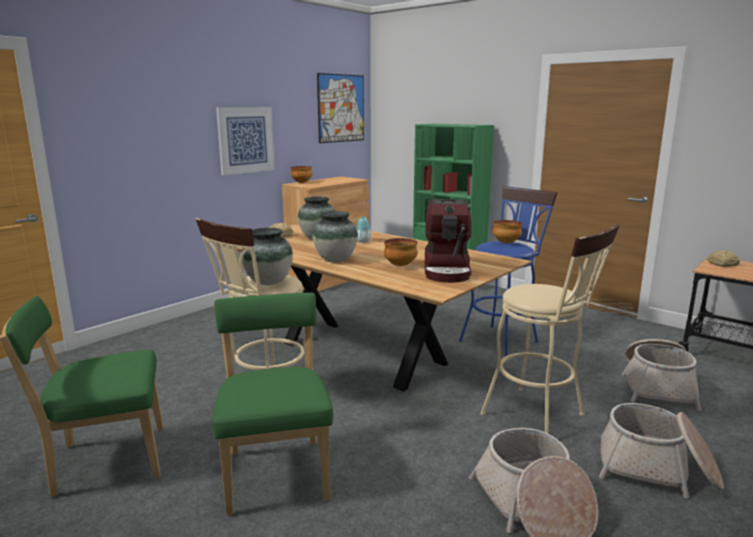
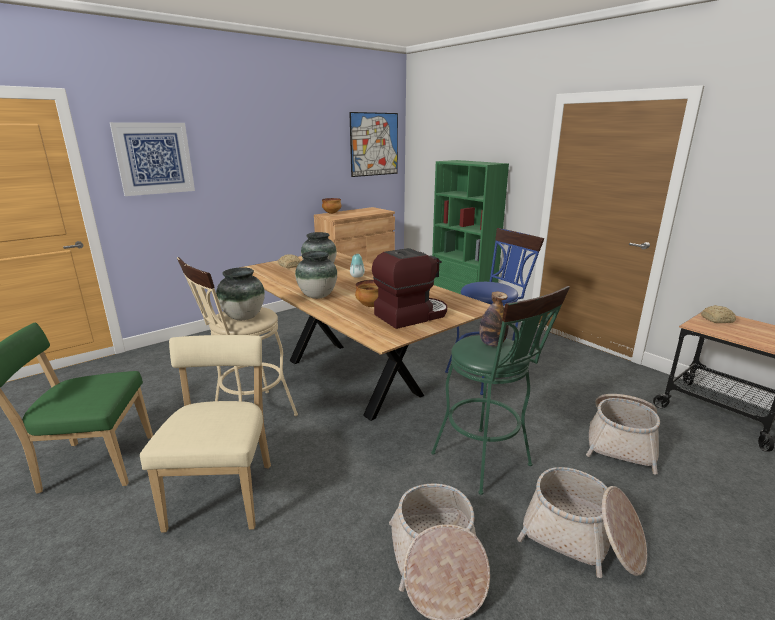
camera: 10 degrees right, 5 degrees up
green chair [212,293,333,516] -> beige chair [140,335,271,533]
picture [216,107,275,175] -> picture moved to [110,122,195,196]
coffee machine [425,199,472,283] -> coffee machine turned 135 degrees counterclockwise [372,248,447,329]
beige stool [480,224,620,433] -> green stool [431,286,570,495]
bowl [493,220,522,243] -> none
none -> bottle [479,292,509,346]

